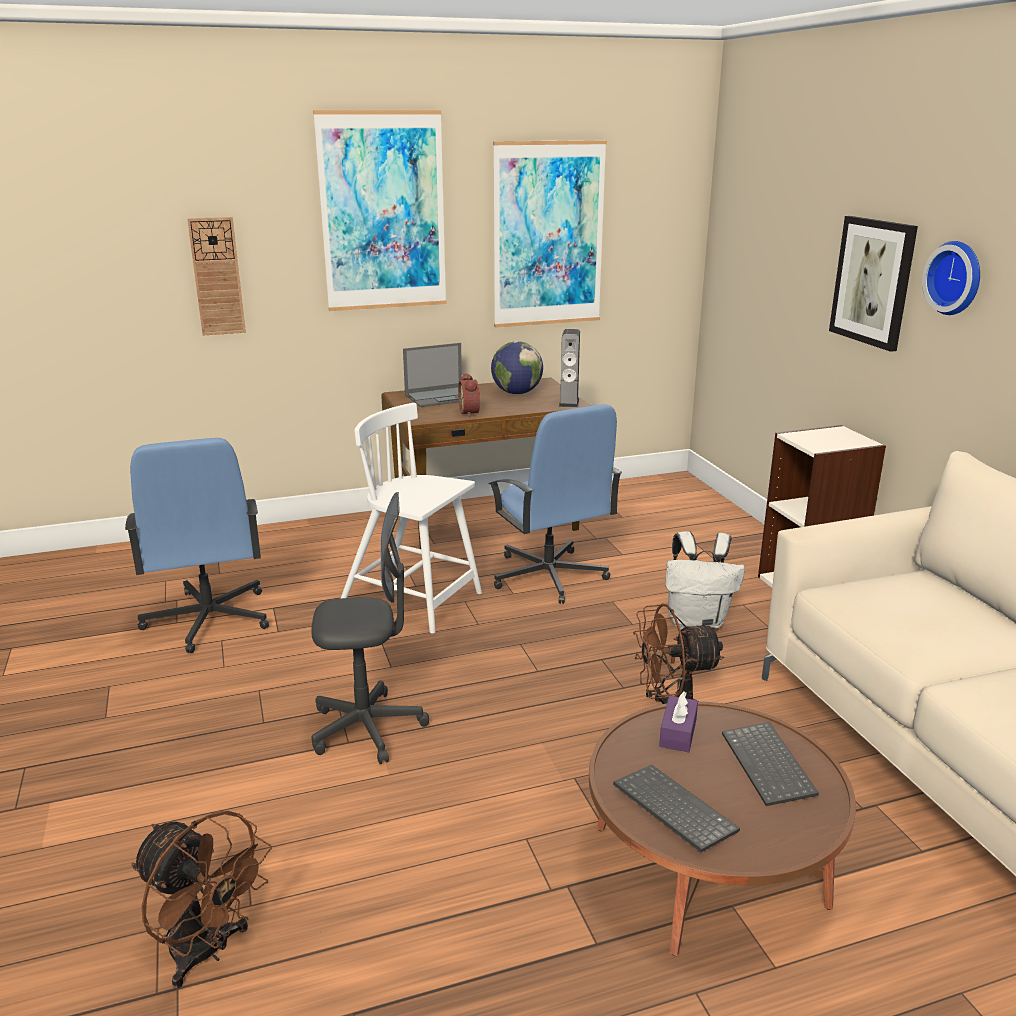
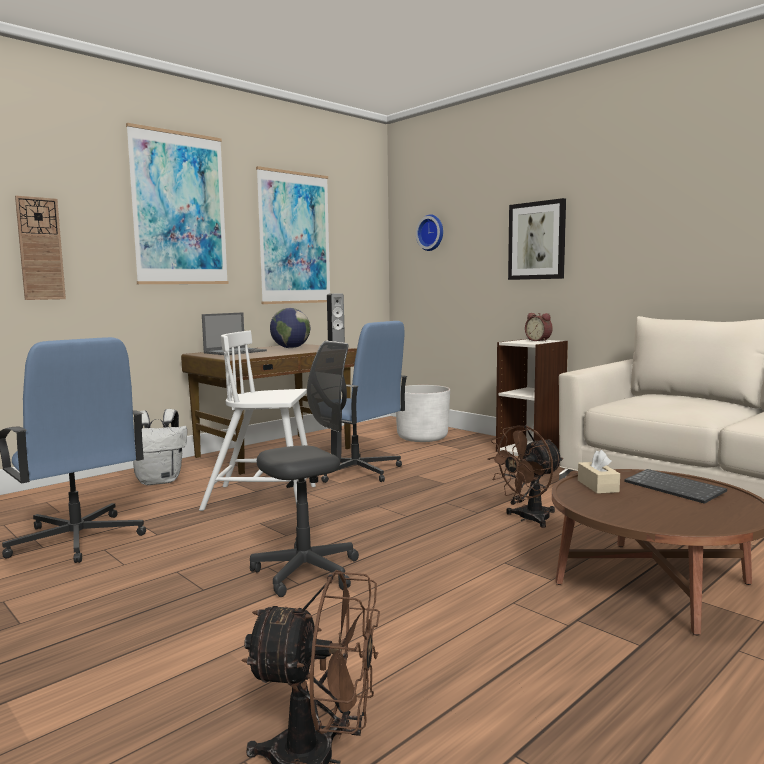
camera: 25 degrees left, 15 degrees down
alarm clock [458,373,480,417] -> alarm clock moved to [525,313,553,342]
keyboard [613,764,740,852] -> none
purple tissue box [659,692,698,752] -> beige tissue box [578,450,620,494]
white backpack [665,531,745,630] -> white backpack moved to [133,409,187,485]
wall clock [922,241,980,315] -> wall clock moved to [416,214,443,251]
none -> white planter [396,385,450,442]

